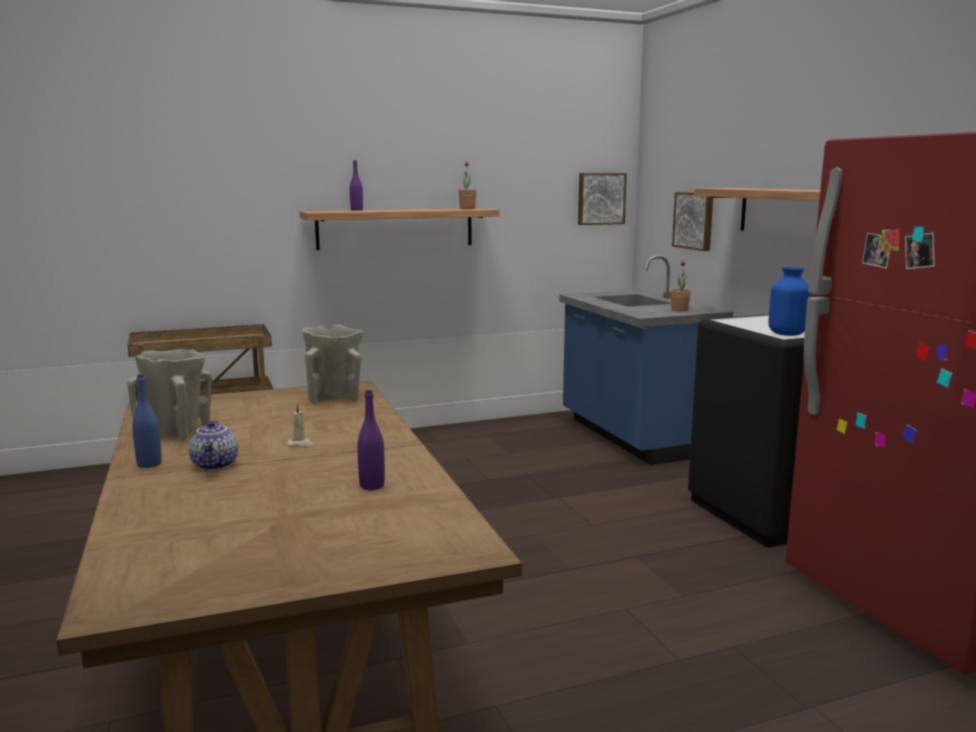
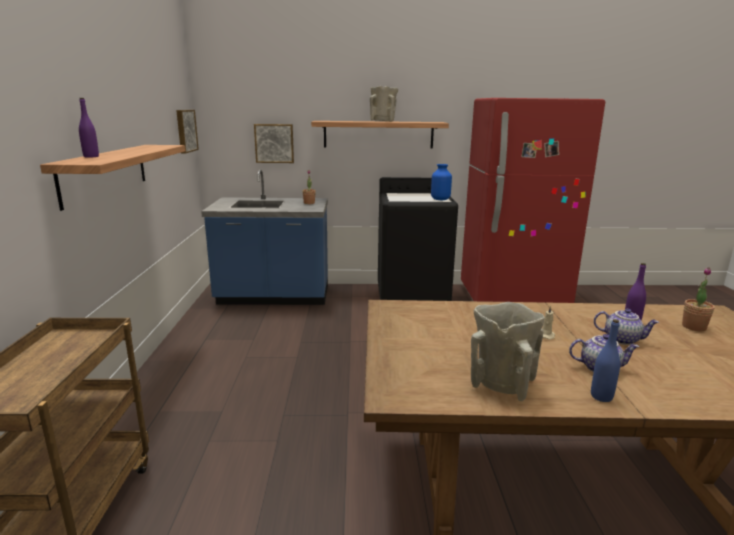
camera: 70 degrees left, 5 degrees up
beige vase [302,324,363,403] -> beige vase moved to [370,86,398,122]
potted plant [458,161,477,209] -> potted plant moved to [682,267,715,331]
none -> teapot [594,309,659,345]

